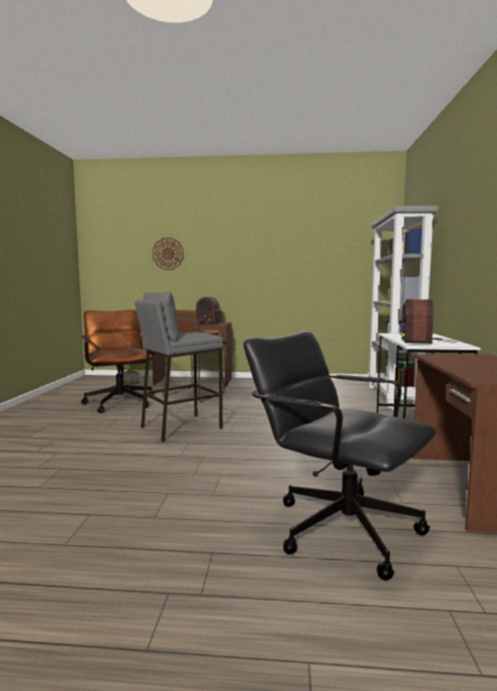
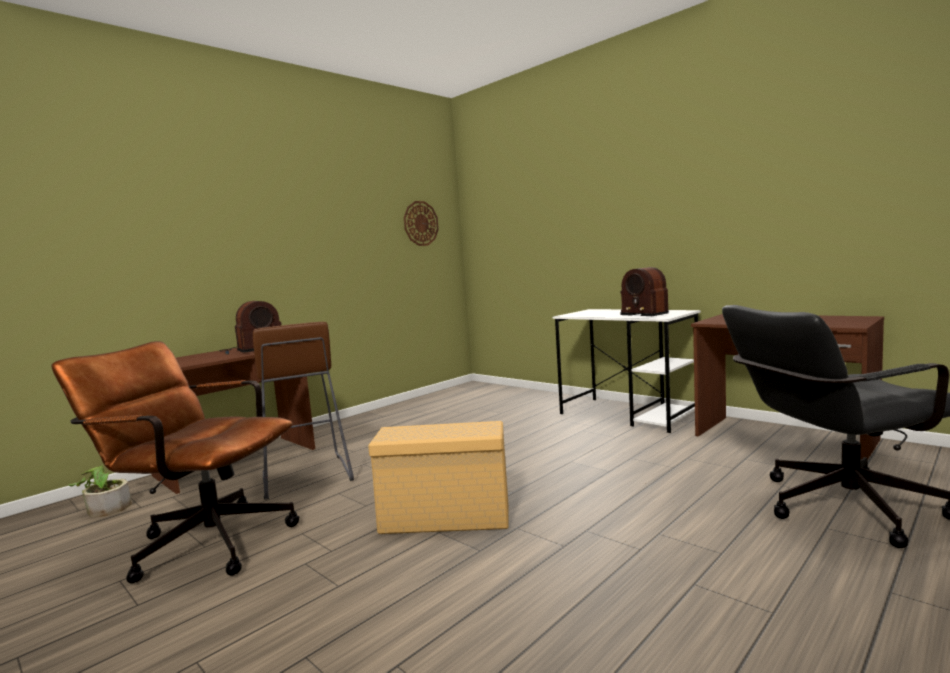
camera: 50 degrees left, 0 degrees up
grey stool [135,291,223,442] -> beige storage box [368,421,509,534]
wall clock [152,238,184,270] -> wall clock moved to [404,201,439,246]
grey bookcase [367,206,439,410] -> none

